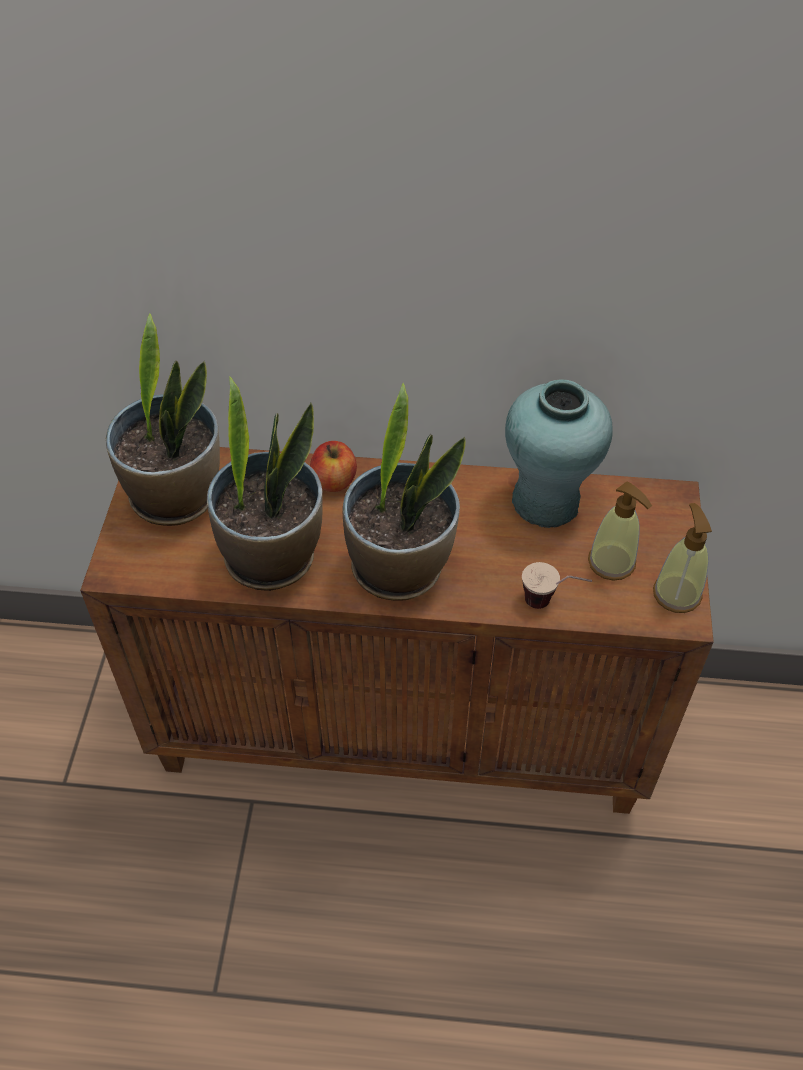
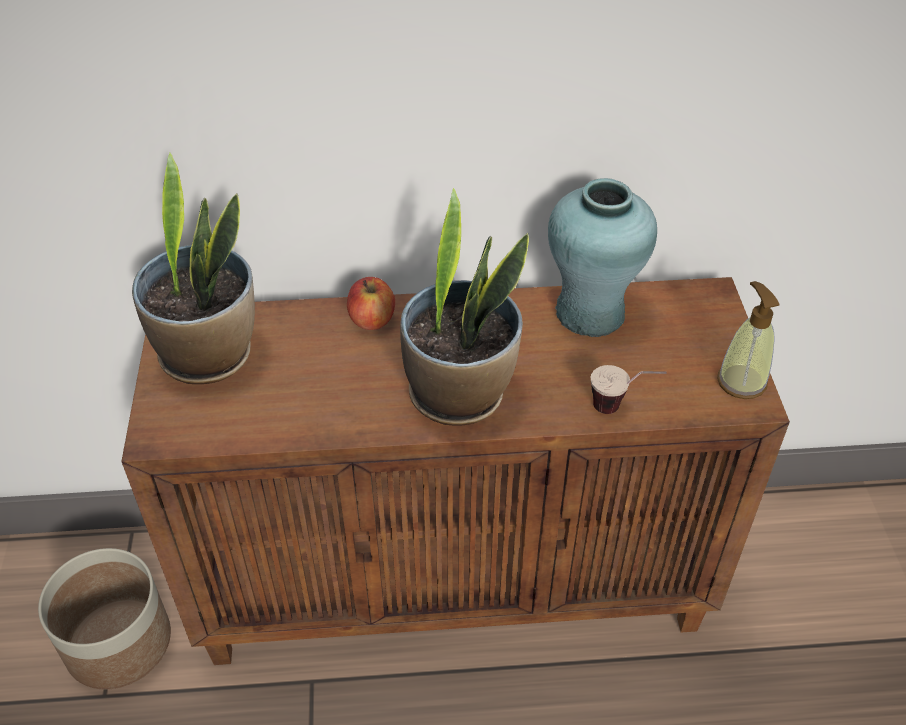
camera: 10 degrees left, 5 degrees down
potted plant [207,376,323,591] -> none
soap dispenser [588,481,652,581] -> none
none -> planter [38,548,171,689]

